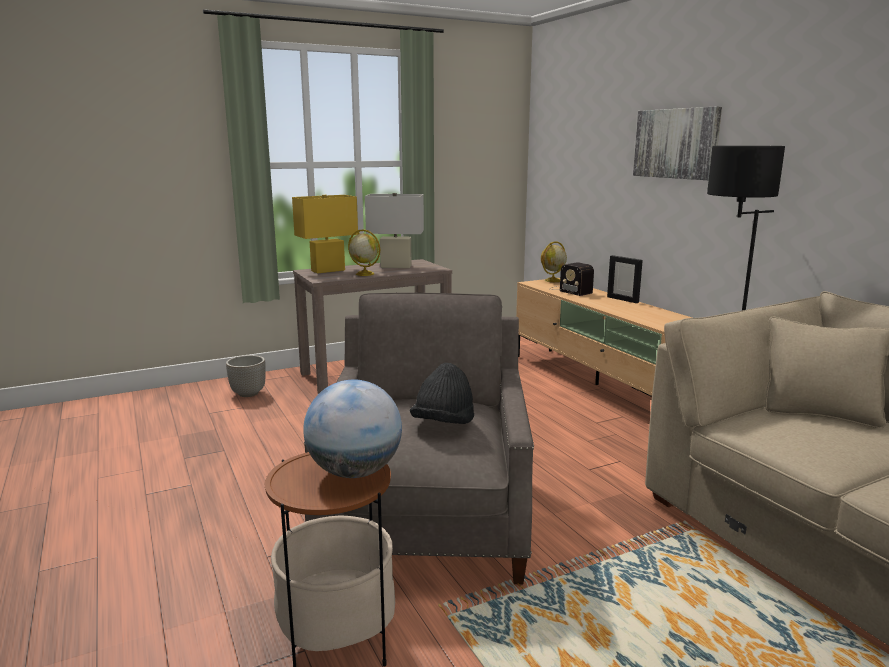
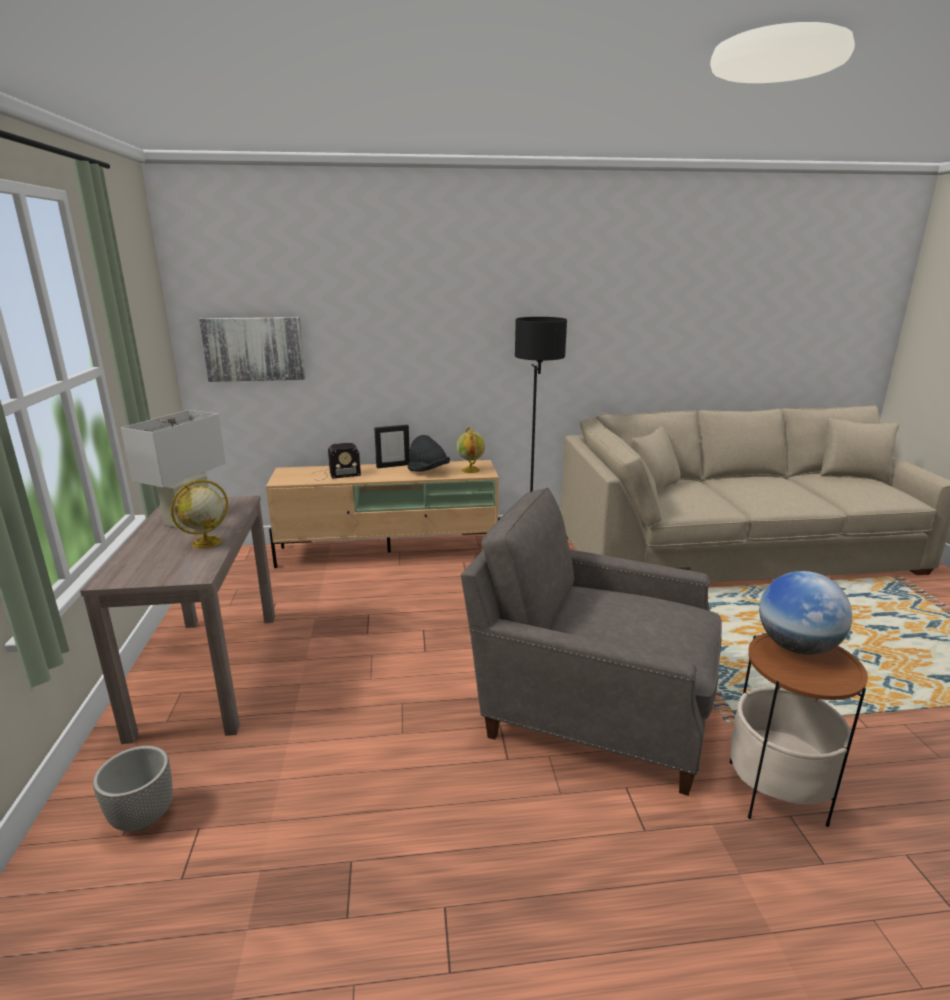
camera: 70 degrees left, 5 degrees up
yellow table lamp [292,195,358,274] -> none
black hat [410,363,474,424] -> black hat moved to [408,435,450,472]
globe [541,241,567,282] -> globe moved to [456,427,485,473]
picture [633,106,722,180] -> picture moved to [199,317,306,382]

